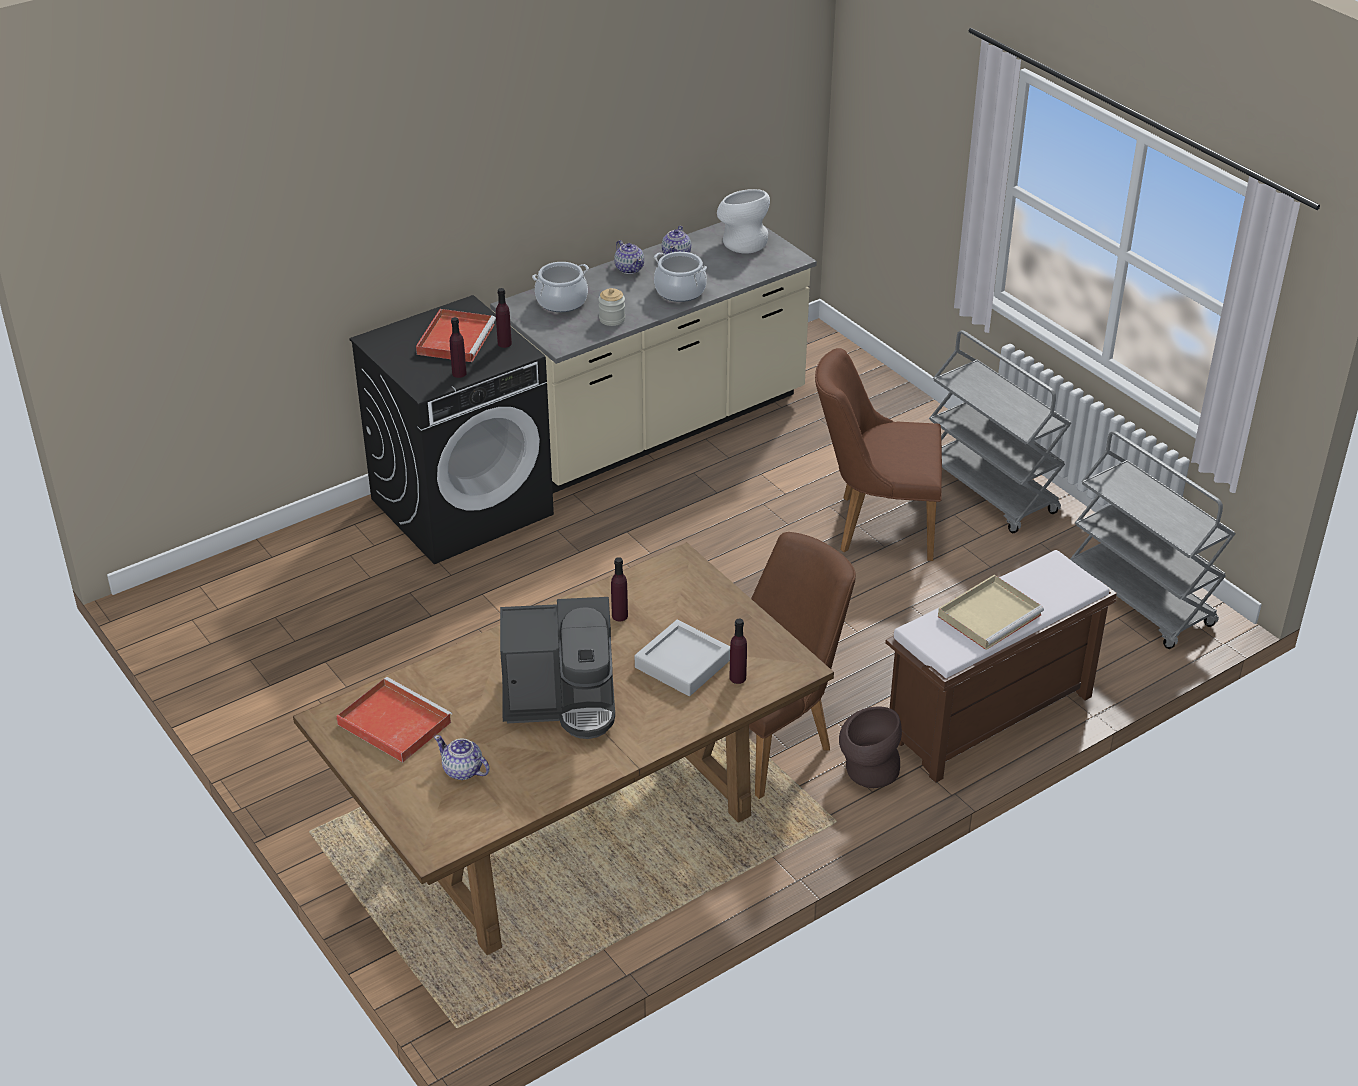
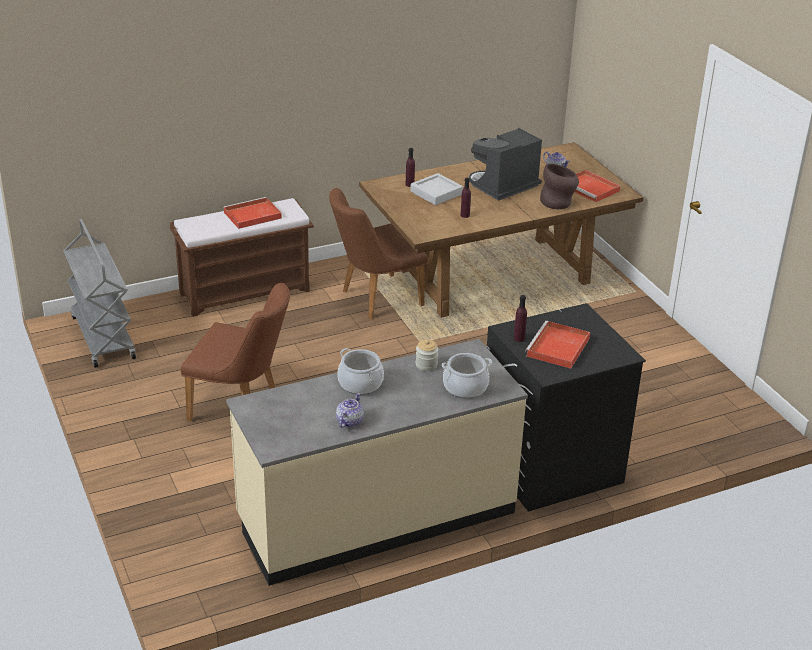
camera: 170 degrees left, 5 degrees down
purple bottle [450,317,467,378] -> none
coffee machine [500,597,615,739] -> coffee machine turned 45 degrees counterclockwise [469,128,542,201]
teapot [614,240,644,274] -> none
white vase [717,189,770,254] -> none
brown vase [839,707,902,788] -> brown vase moved to [540,164,579,209]
grey cart [929,330,1071,533] -> none
beige tray [938,575,1044,650] -> red tray [223,197,282,229]

